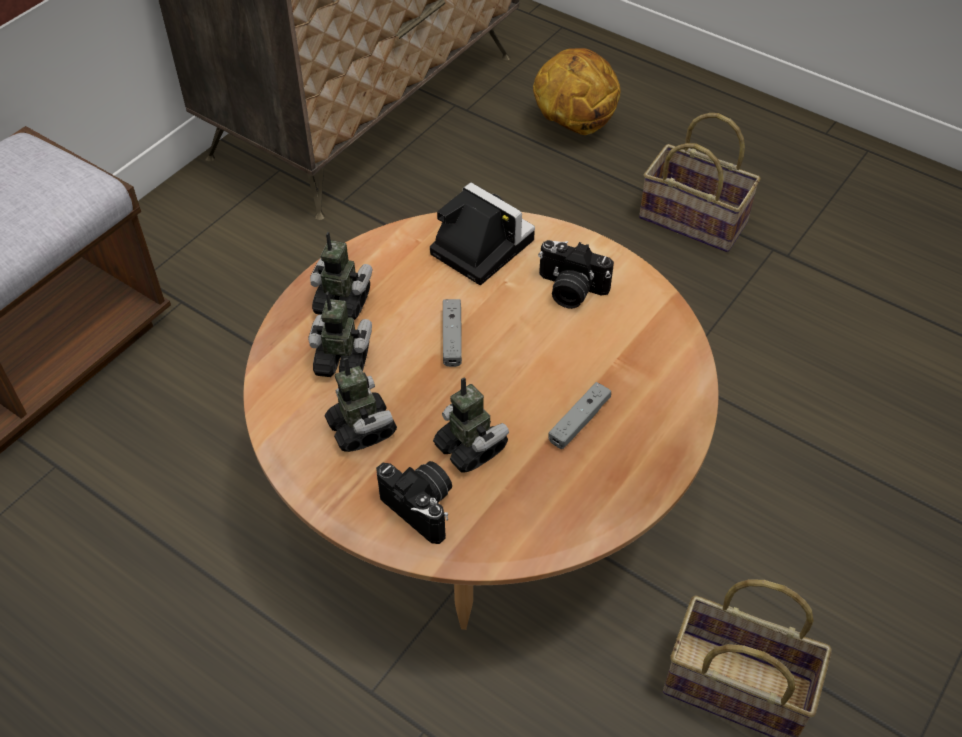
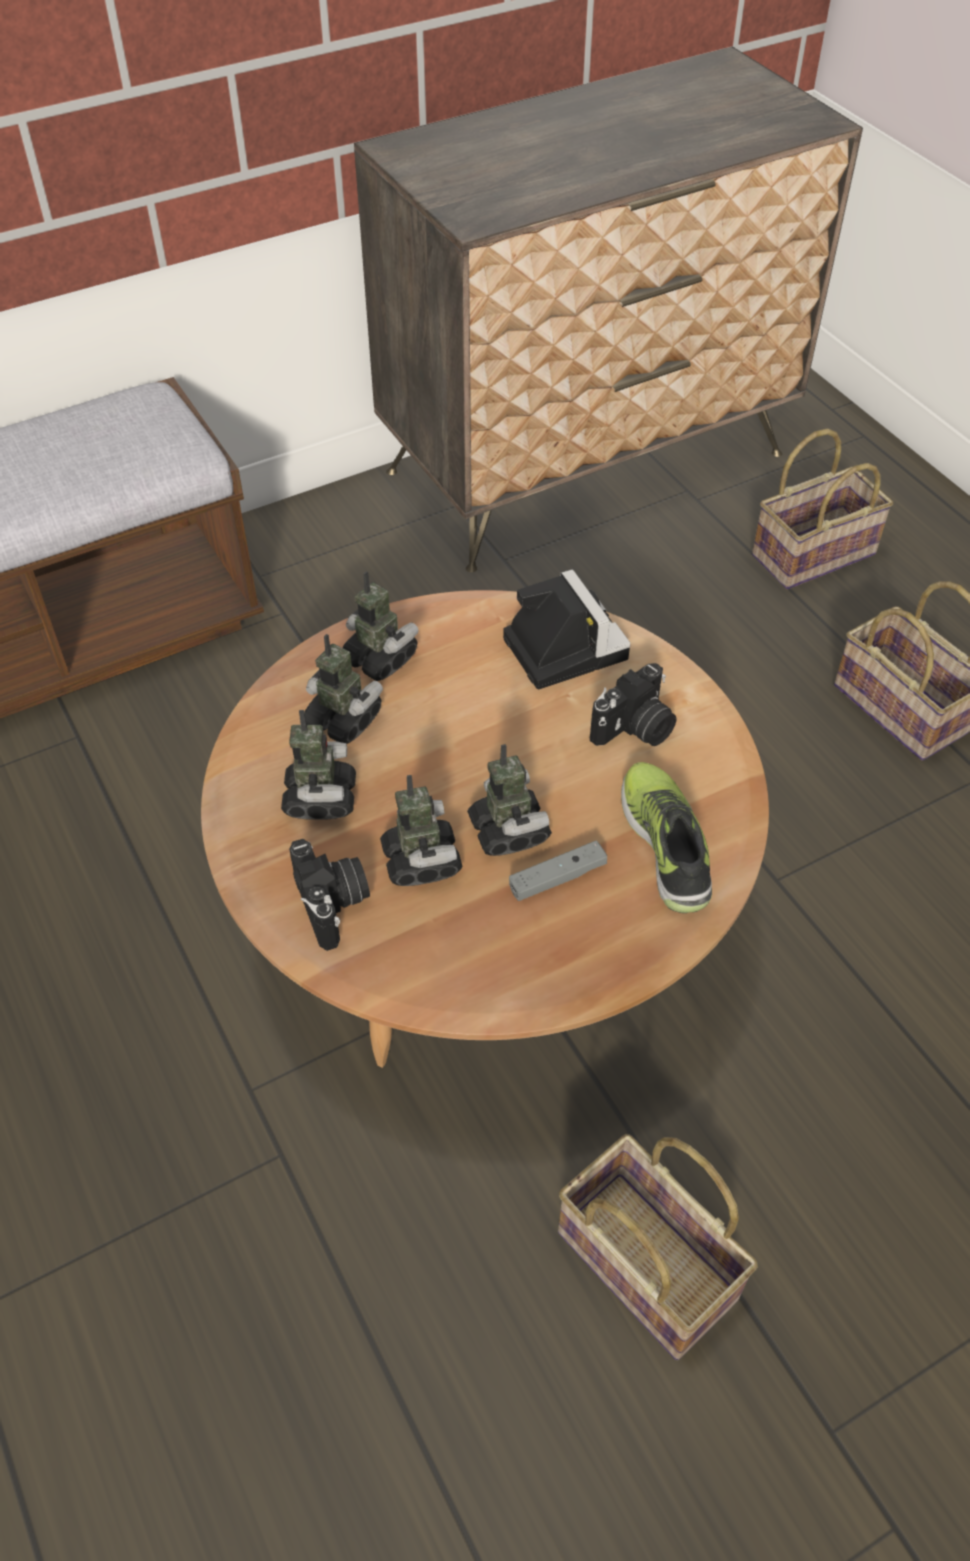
camera: 25 degrees right, 0 degrees up
grey game controller [443,299,462,367] -> none
basketball [533,48,621,135] -> basket [752,429,893,589]
camera [538,240,614,309] -> camera turned 90 degrees counterclockwise [590,663,677,746]
none -> toy robot [467,744,552,856]
none -> shoe [621,762,712,913]

